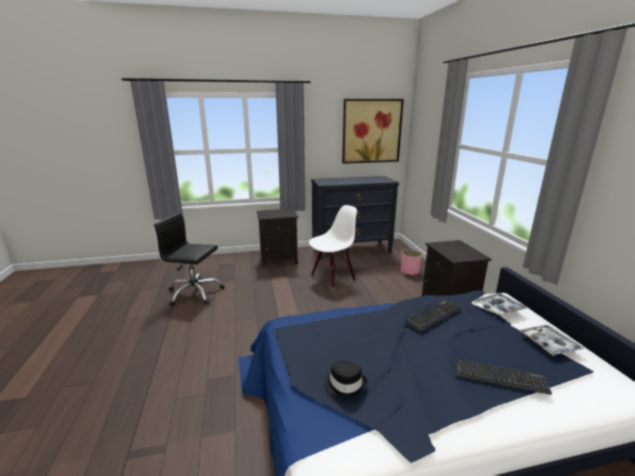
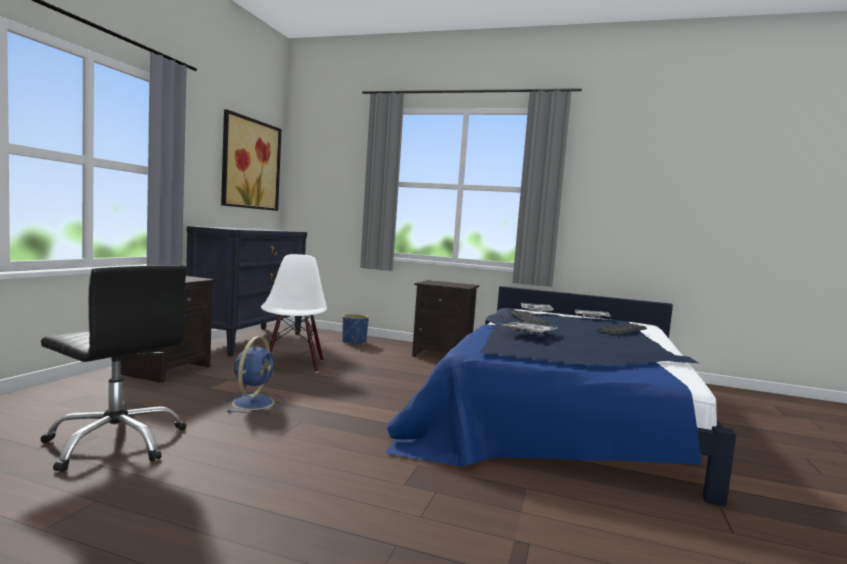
camera: 60 degrees left, 15 degrees down
black office chair [154,212,225,306] -> black office chair turned 105 degrees counterclockwise [40,265,187,472]
black hat [324,360,367,398] -> none
pink planter [401,249,422,276] -> blue planter [342,314,369,345]
none -> blue fan [225,336,284,413]
none -> tray [503,322,557,334]

